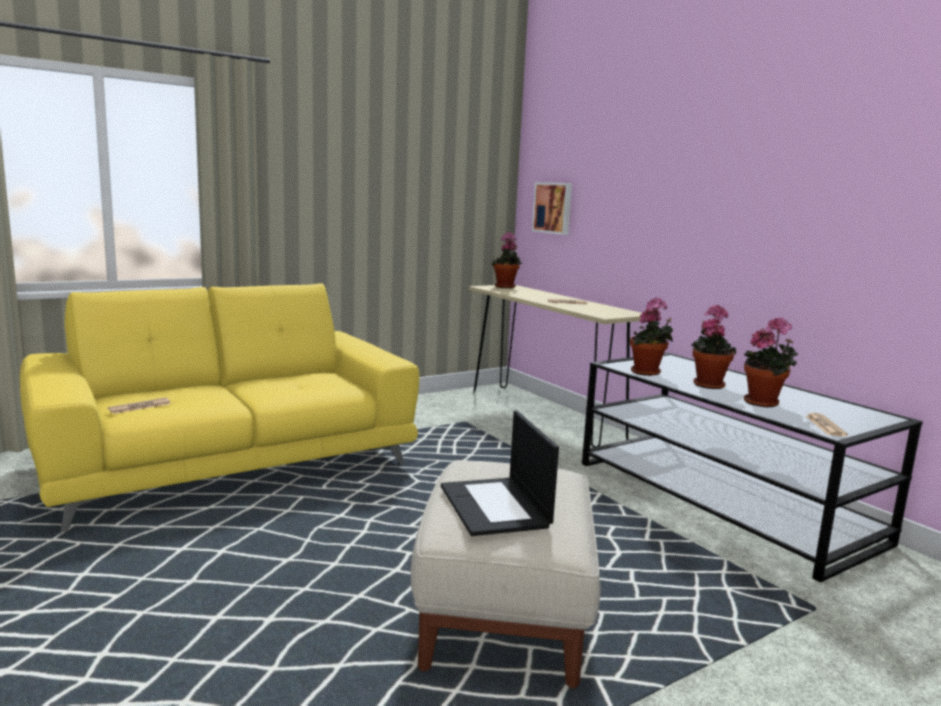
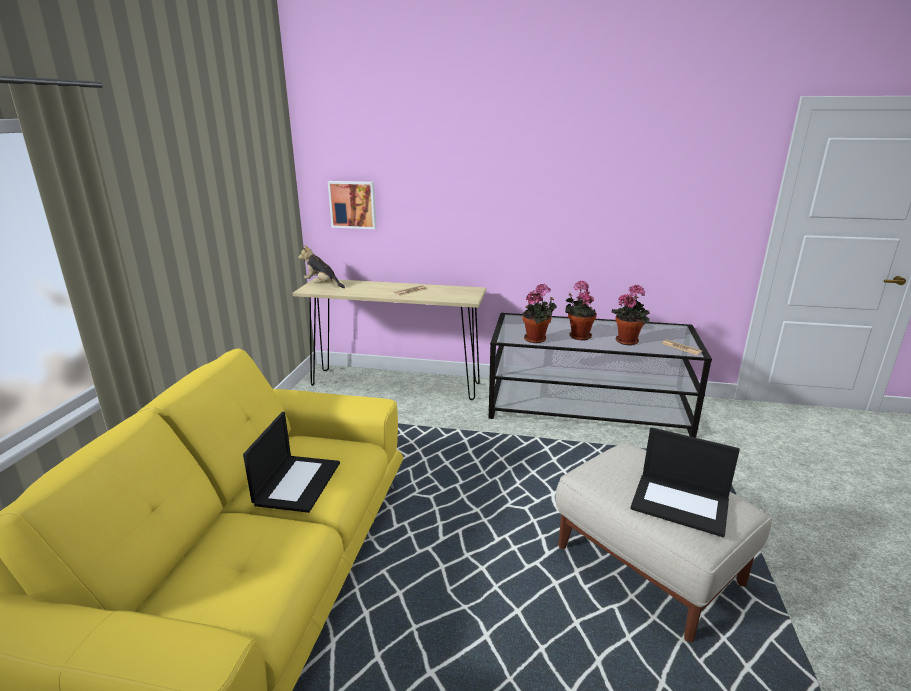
camera: 45 degrees left, 10 degrees up
newspaper [108,397,171,414] -> none
potted plant [491,232,522,288] -> plush toy [298,245,345,288]
none -> laptop [243,412,340,513]

